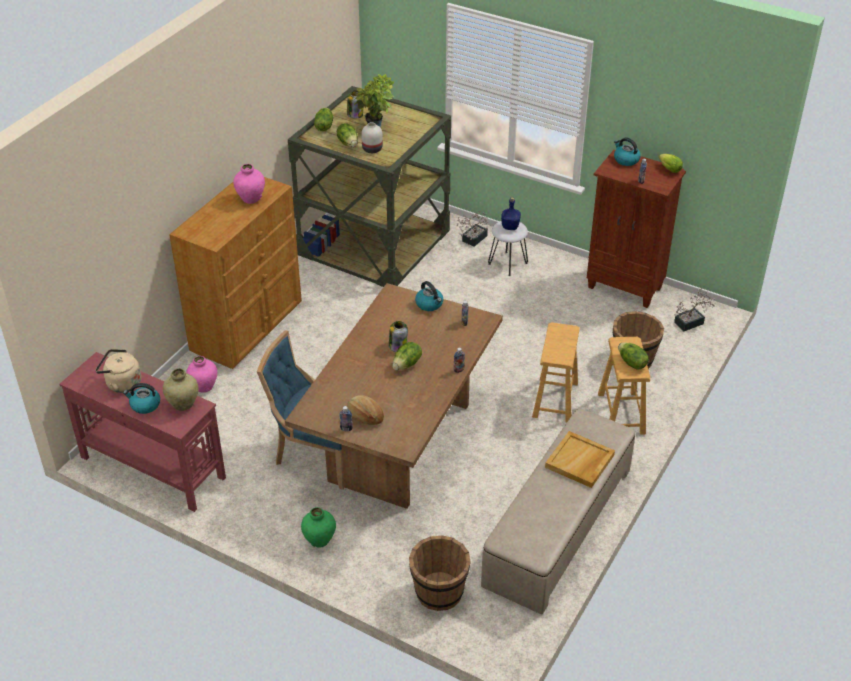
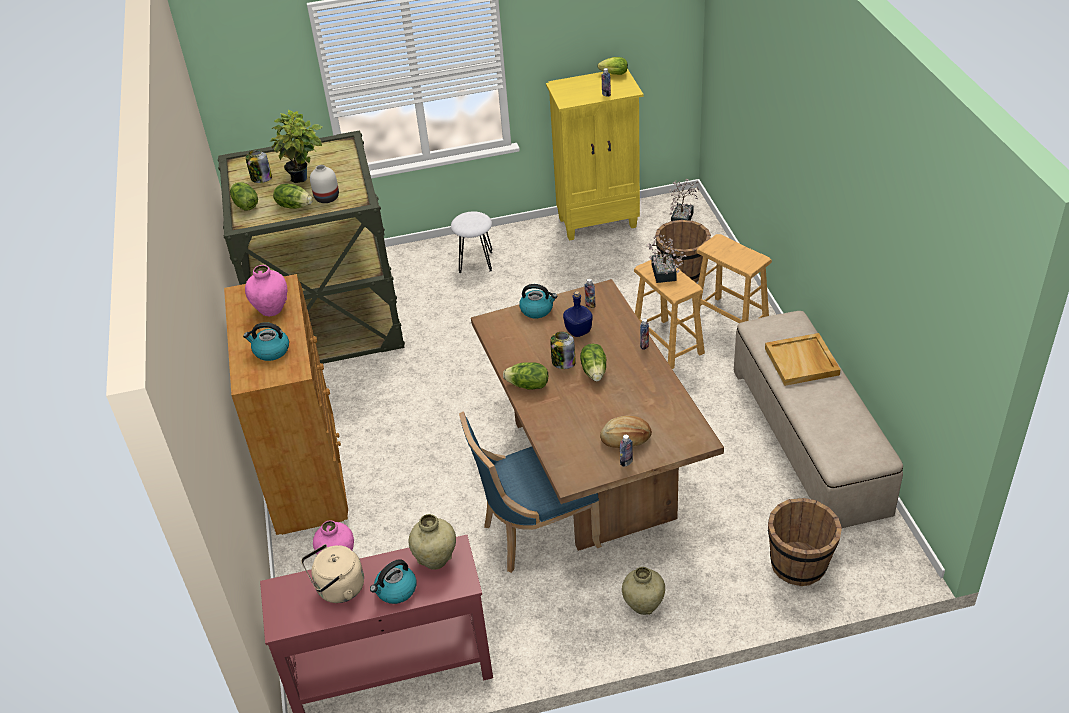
camera: 40 degrees left, 0 degrees up
green vase [301,507,336,548] -> beige vase [622,567,665,615]
potted plant [456,211,488,247] -> potted plant moved to [647,235,686,283]
blue bottle [501,197,521,230] -> blue bottle moved to [563,291,593,337]
brown cabinet [587,150,686,308] -> yellow cabinet [546,69,644,240]
kettle [614,138,641,166] -> kettle moved to [243,322,289,361]
lettuce [618,343,649,370] -> lettuce moved to [503,362,548,389]

